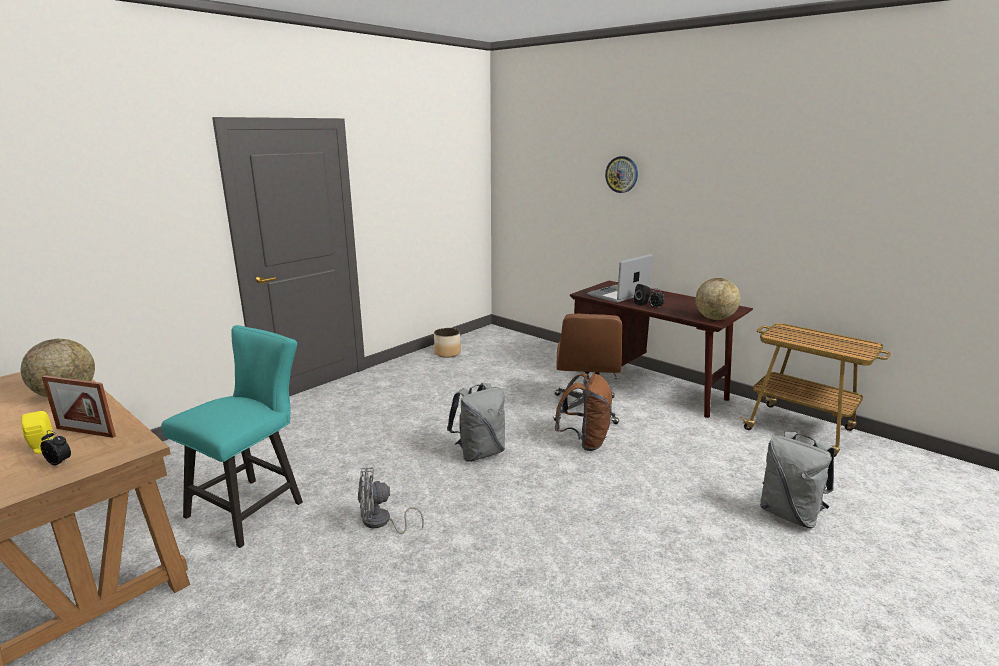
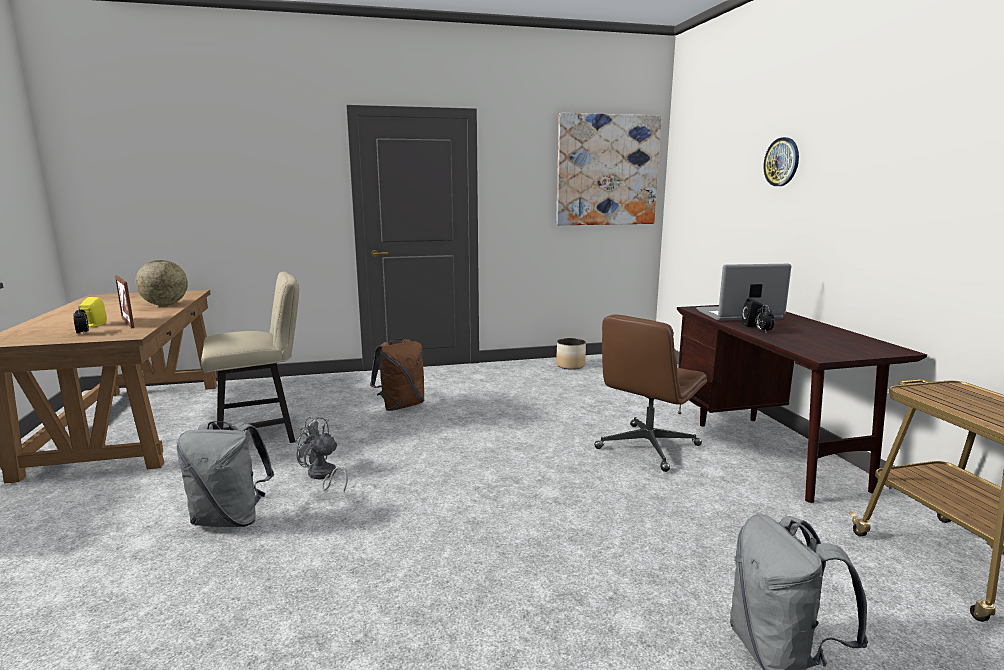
camera: 35 degrees right, 5 degrees down
turquoise chair [161,325,303,548] -> beige chair [201,272,299,443]
grey backpack [447,383,505,462] -> grey backpack moved to [177,421,274,527]
brown backpack [555,373,613,451] -> brown backpack moved to [370,338,424,411]
globe [695,278,740,320] -> none
none -> picture [556,113,661,225]

